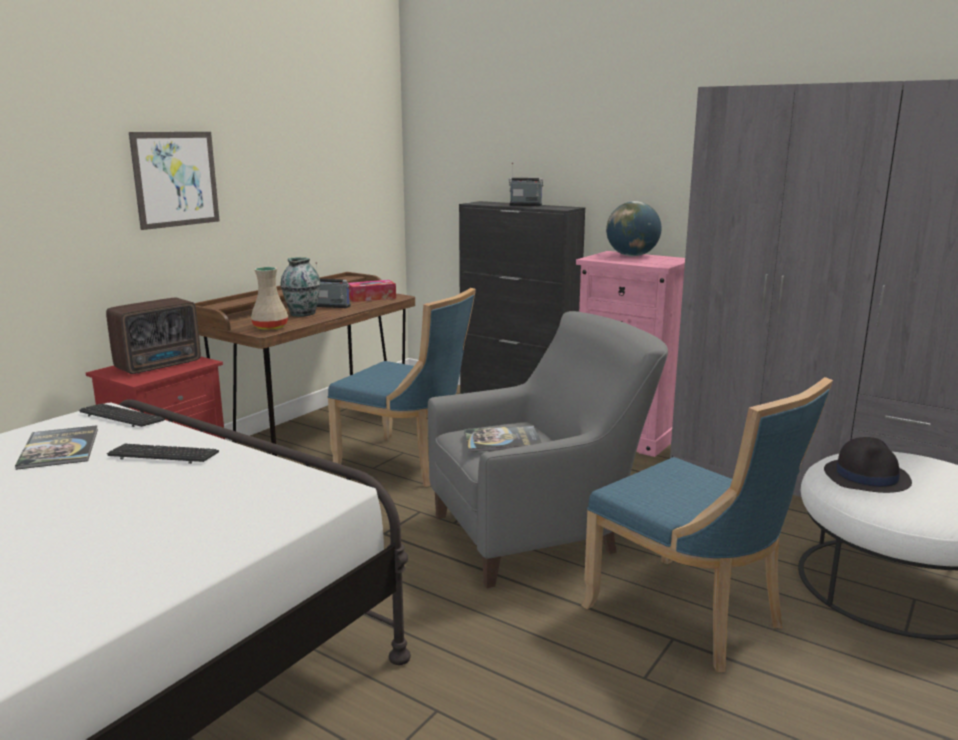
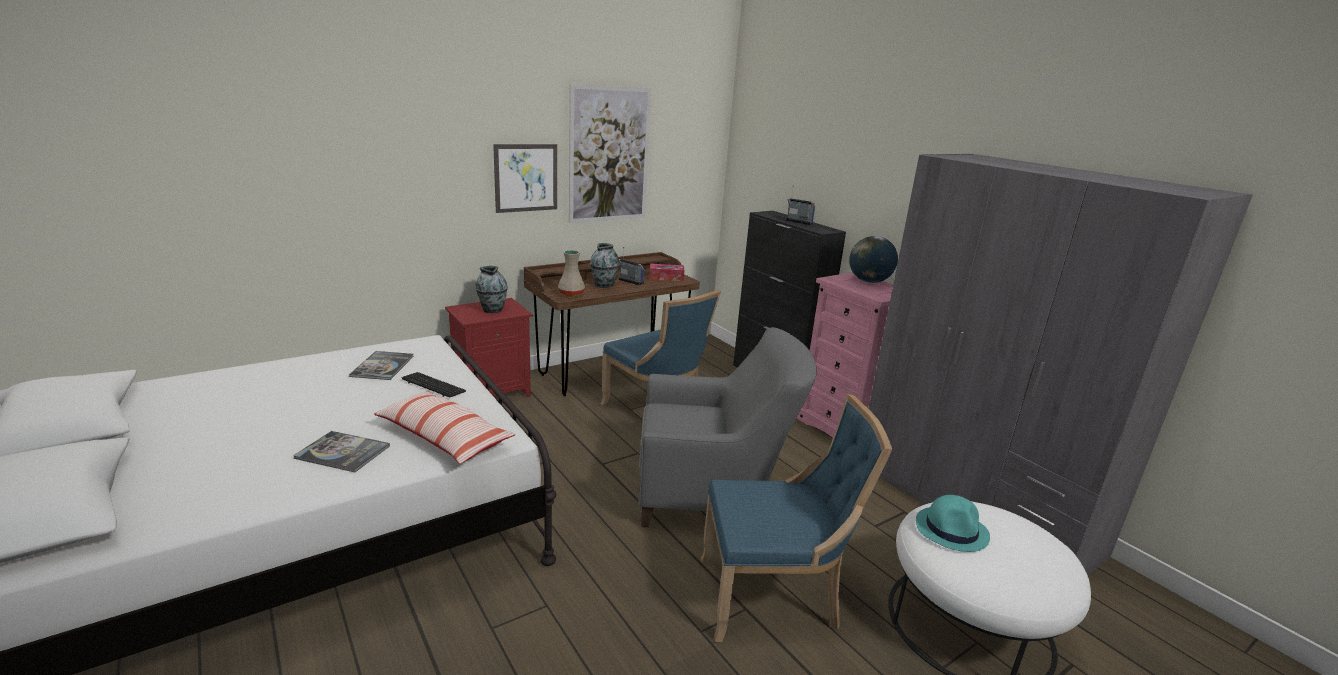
camera: 20 degrees right, 5 degrees up
keyboard [79,404,165,427] -> none
radio [106,298,201,374] -> vase [475,266,508,313]
book [464,426,541,452] -> book moved to [293,431,390,472]
blue chair [581,377,833,672] -> blue chair turned 75 degrees counterclockwise [701,394,892,642]
black hat [824,437,912,493] -> turquoise hat [916,495,990,552]
none -> pillow [374,391,516,464]
none -> picture [569,84,651,223]

